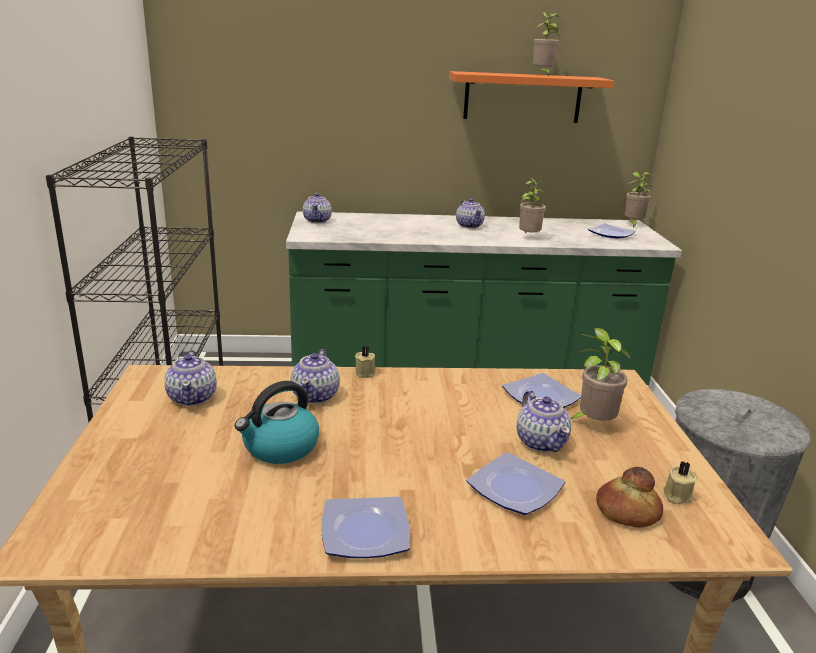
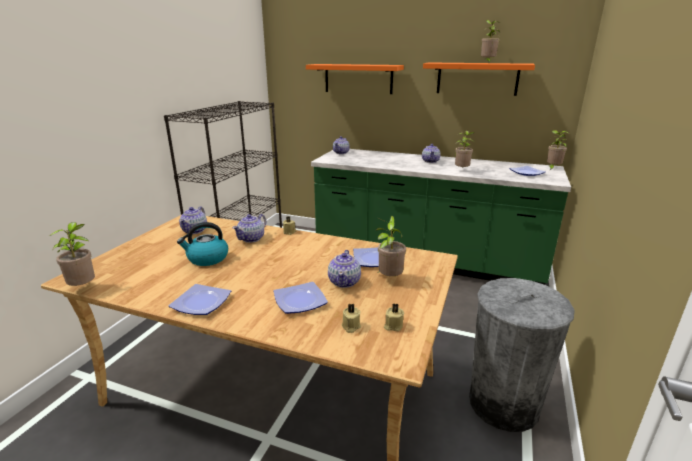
camera: 25 degrees right, 0 degrees up
bread [596,467,663,528] -> beige candle [342,304,361,333]
none -> potted plant [49,222,95,286]
none -> orange shelf [306,64,404,94]

